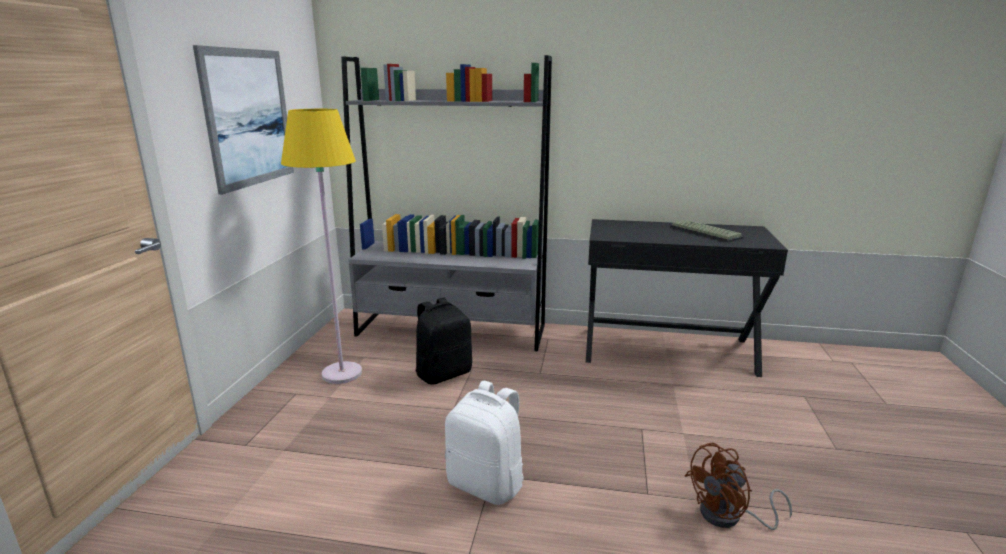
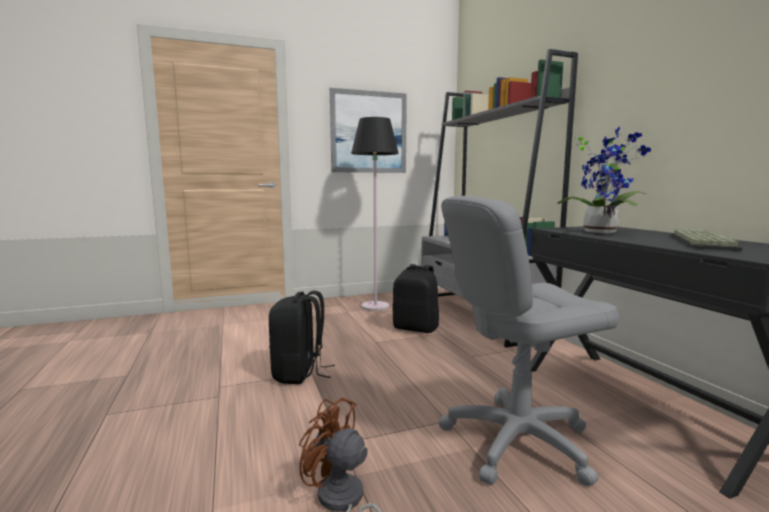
camera: 60 degrees right, 10 degrees down
yellow floor lamp [281,109,362,384] -> black floor lamp [351,117,399,311]
white backpack [445,381,524,505] -> black backpack [269,291,335,384]
none -> grey office chair [439,196,619,486]
none -> potted plant [557,127,651,233]

